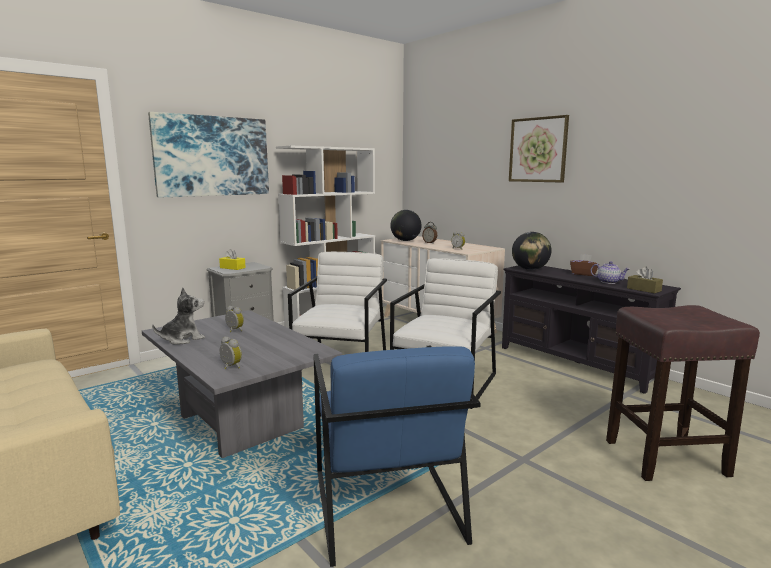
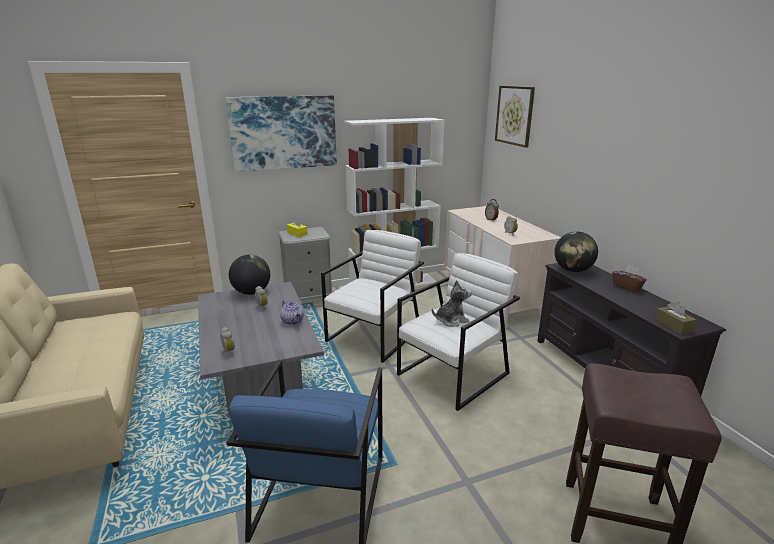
camera: 20 degrees right, 10 degrees up
plush toy [152,288,205,345] -> plush toy moved to [432,280,472,327]
globe [390,210,422,241] -> globe moved to [229,255,270,295]
picture [509,115,569,183] -> picture moved to [495,86,535,148]
teapot [591,261,629,284] -> teapot moved to [280,300,304,325]

